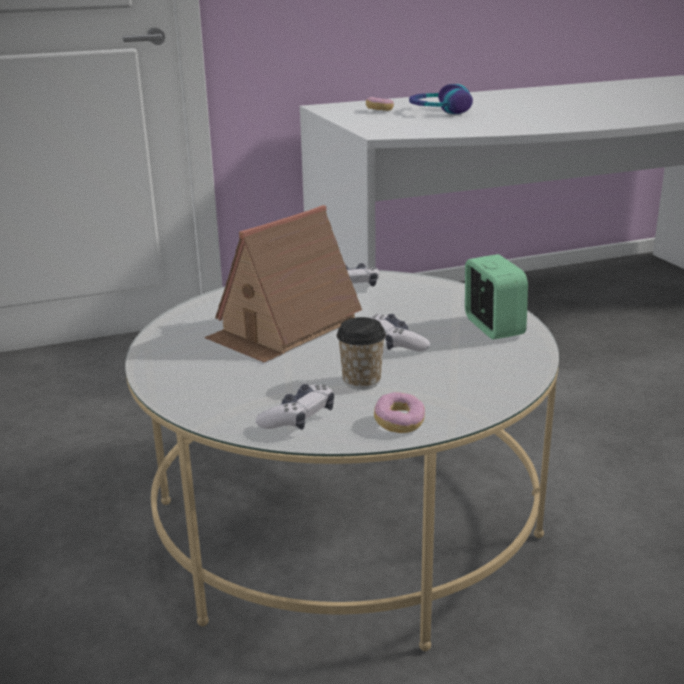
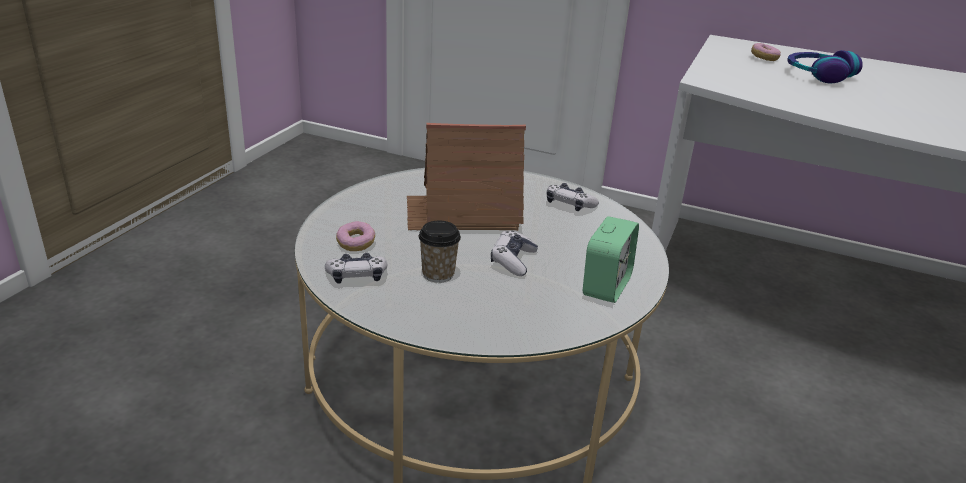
camera: 40 degrees right, 5 degrees up
donut [374,392,425,433] -> donut moved to [336,221,375,251]

